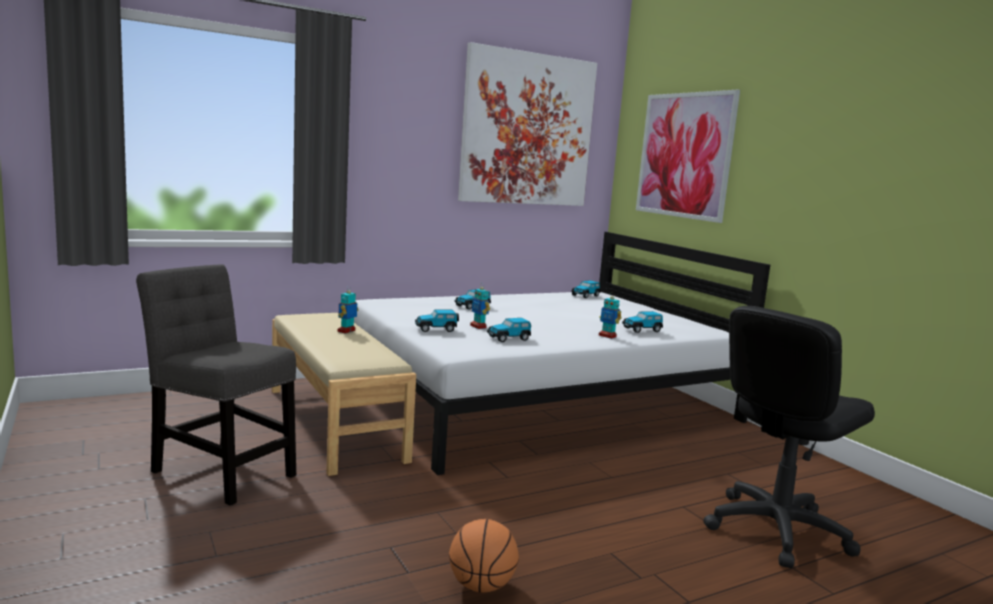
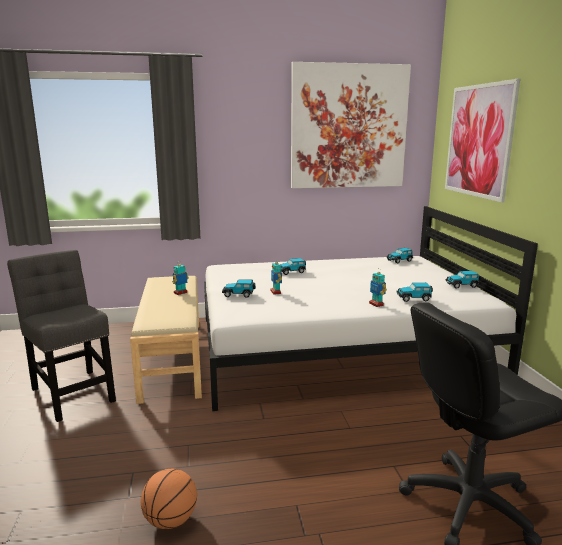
camera: 20 degrees right, 5 degrees up
toy car [487,318,531,342] -> toy car moved to [445,271,479,289]

